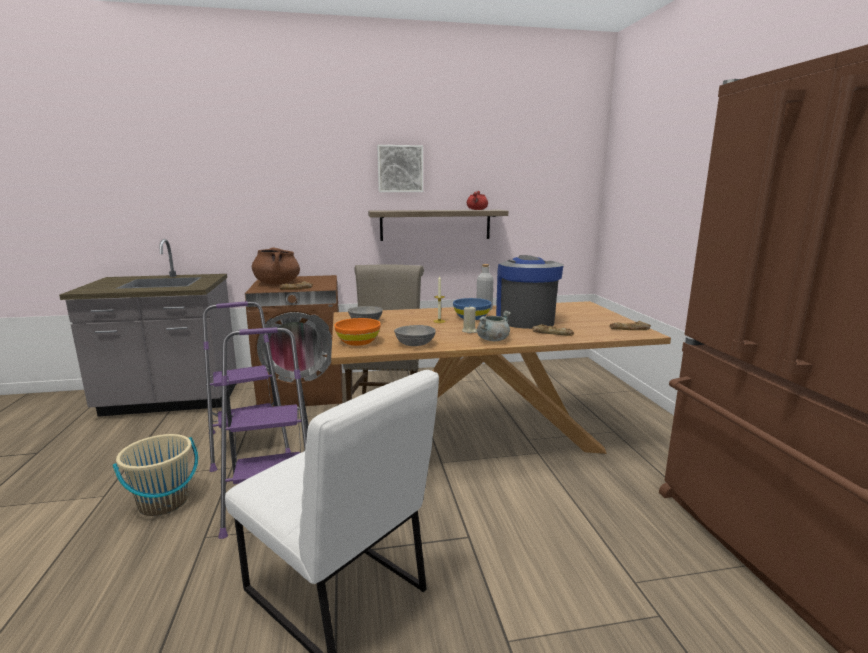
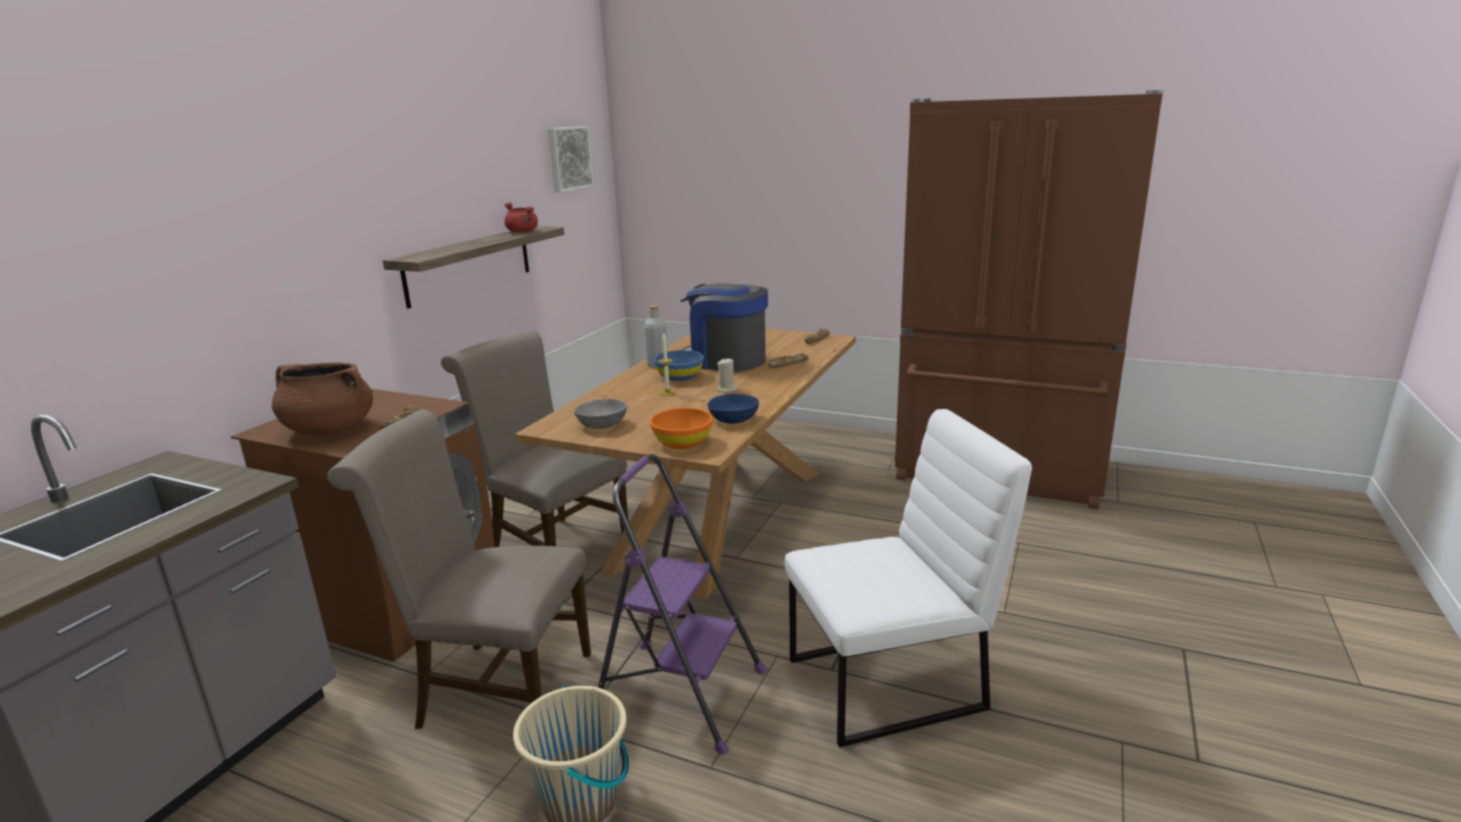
camera: 55 degrees left, 5 degrees up
purple step ladder [203,301,291,472] -> beige chair [327,409,591,729]
picture [377,145,423,192] -> picture moved to [548,126,594,192]
grey bowl [394,325,436,346] -> blue bowl [707,394,759,424]
grey cooking pot [477,311,511,341] -> none

